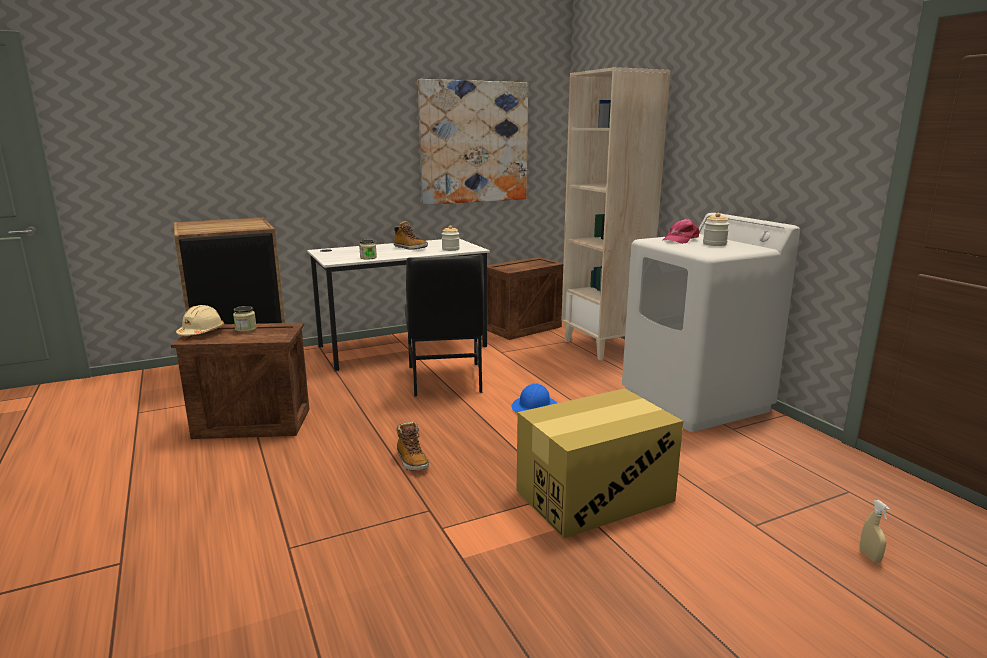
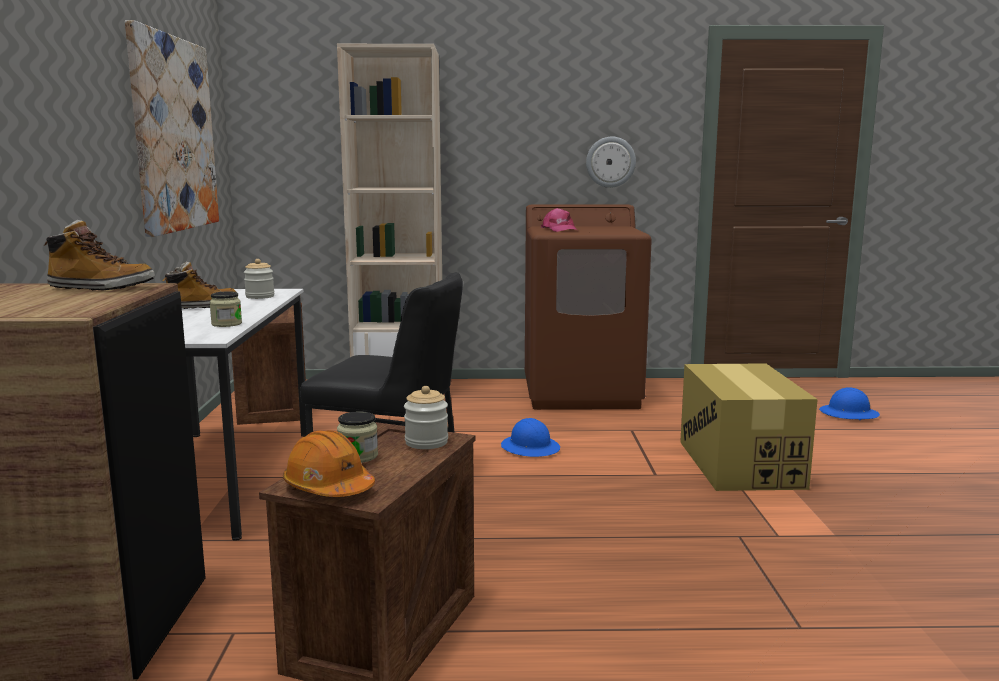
camera: 65 degrees left, 5 degrees down
beige hard hat [176,305,224,335] -> orange hard hat [283,430,375,497]
boot [397,422,429,470] -> boot moved to [44,220,155,291]
white washing machine [622,213,800,432] -> brown washing machine [525,204,652,410]
jar [703,213,729,246] -> jar moved to [404,386,448,449]
beige spray bottle [860,500,891,563] -> blue hard hat [819,387,880,420]
none -> wall clock [586,137,636,188]

